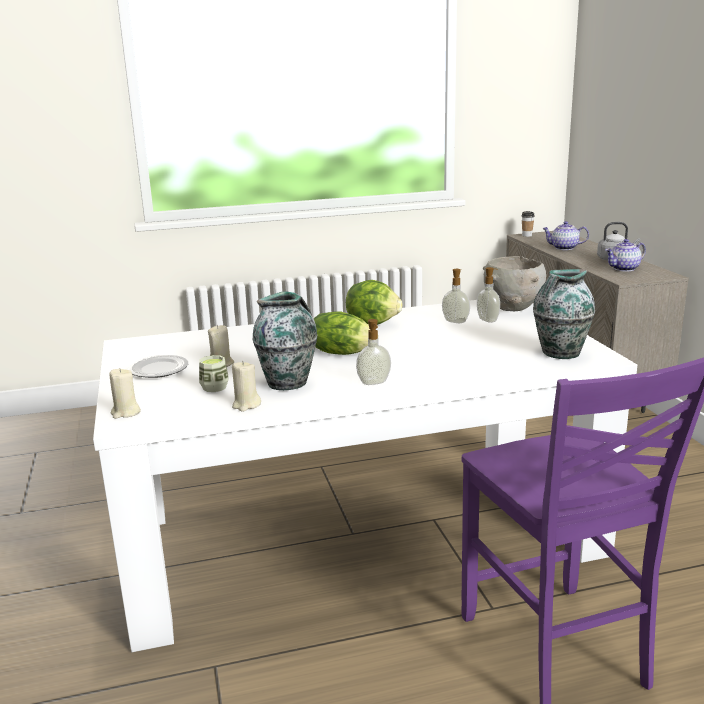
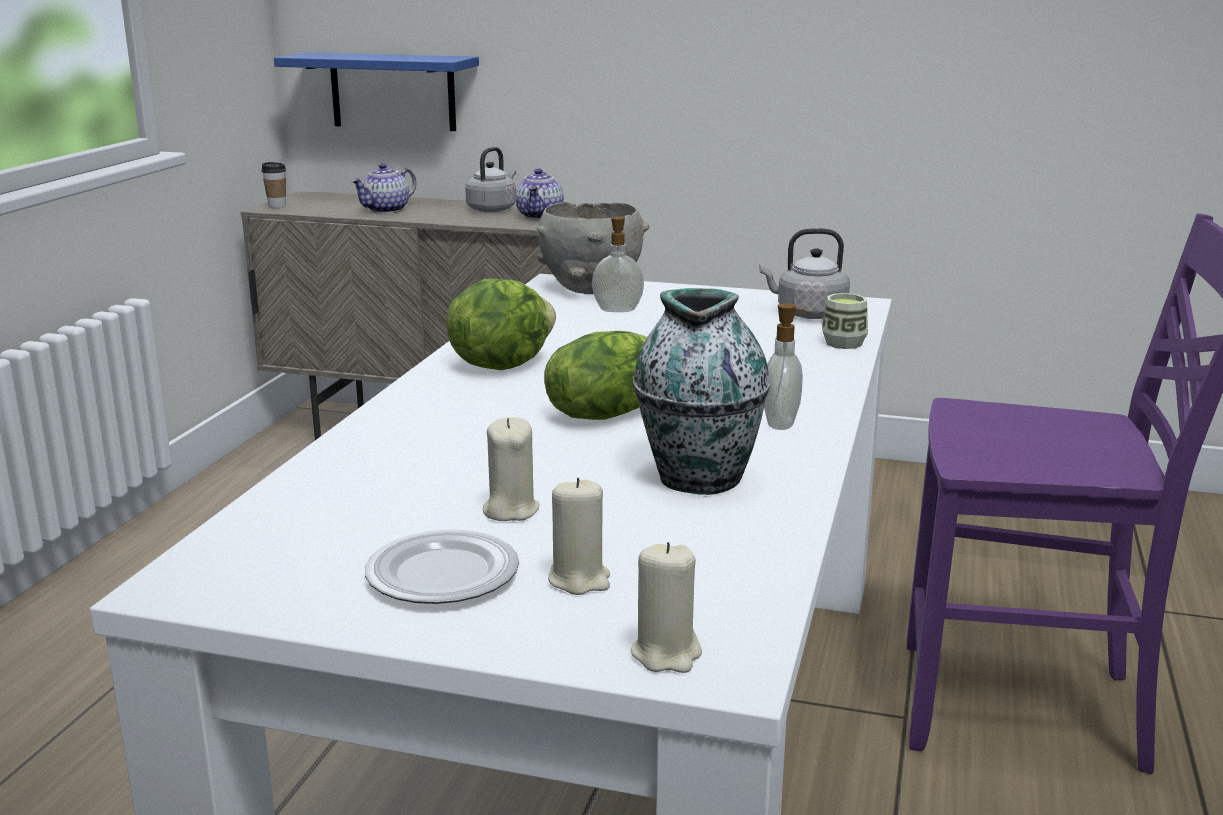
camera: 60 degrees left, 0 degrees up
cup [199,355,229,392] -> cup moved to [822,293,868,349]
beige candle [232,361,261,412] -> beige candle moved to [548,478,610,595]
soap dispenser [442,269,470,323] -> none
vase [533,269,595,359] -> grey kettle [759,228,850,319]
none -> blue shelf [274,52,479,131]

